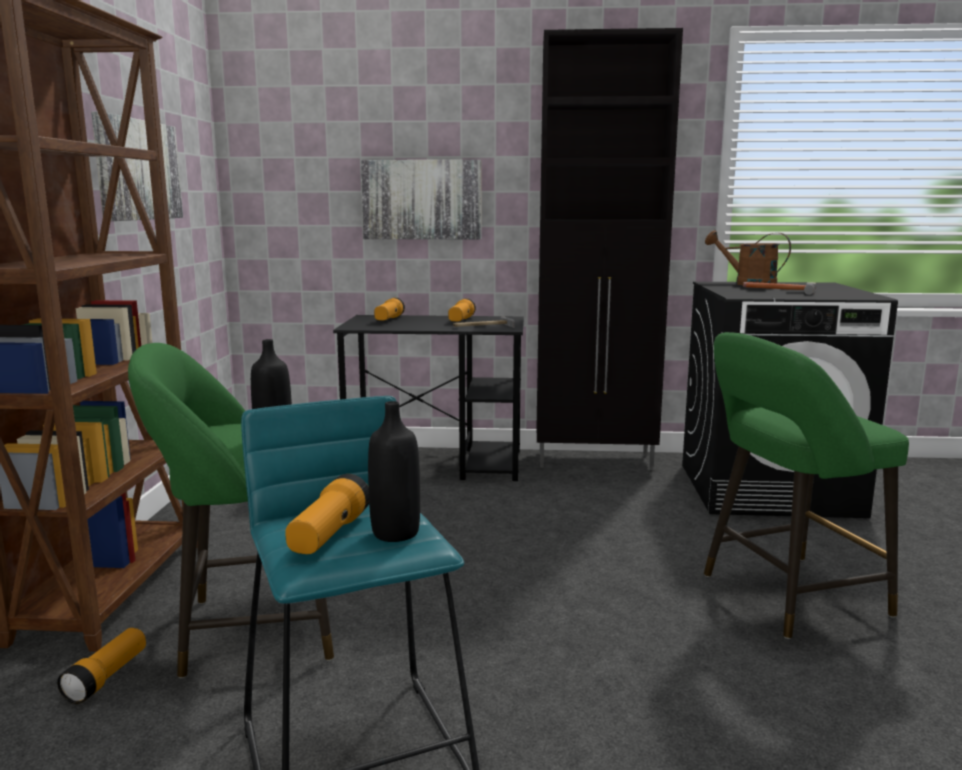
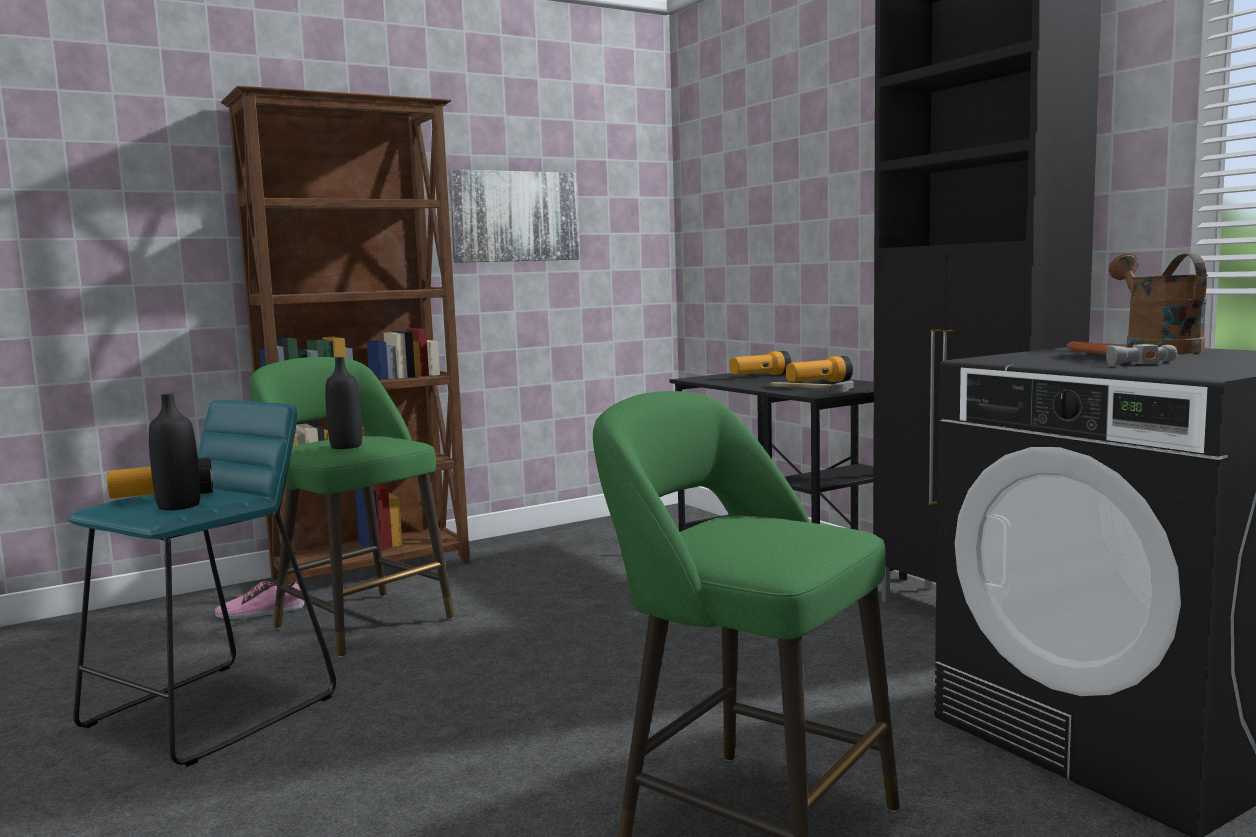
camera: 55 degrees right, 5 degrees down
flashlight [57,628,146,704] -> shoe [215,581,304,619]
picture [361,160,481,239] -> none

